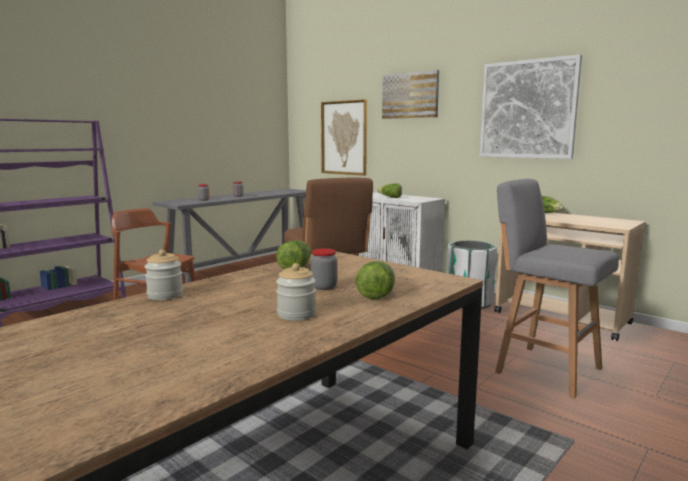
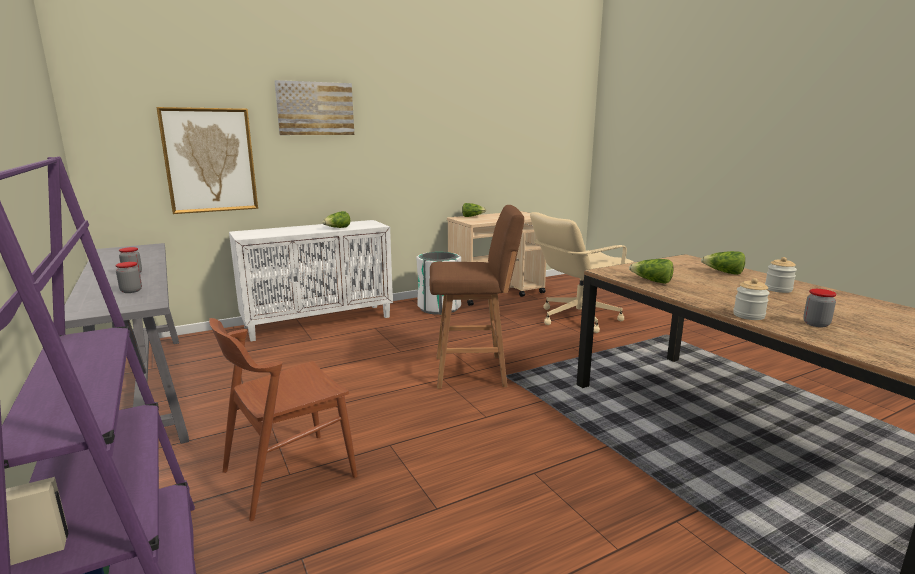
camera: 70 degrees left, 5 degrees up
jar [311,248,337,290] -> jar moved to [803,289,837,327]
picture [480,55,582,159] -> none
grey stool [495,179,619,399] -> beige office chair [530,212,634,333]

